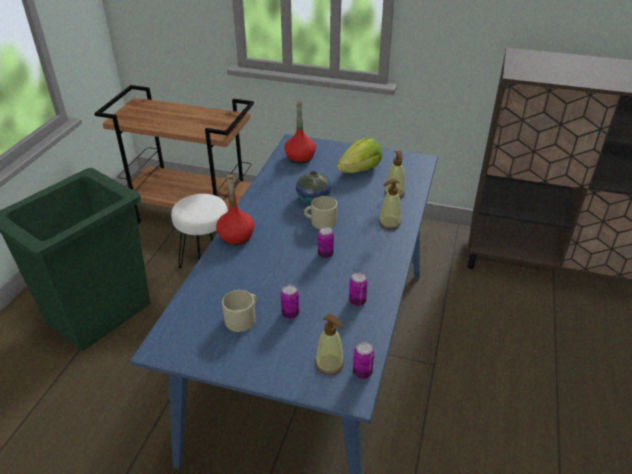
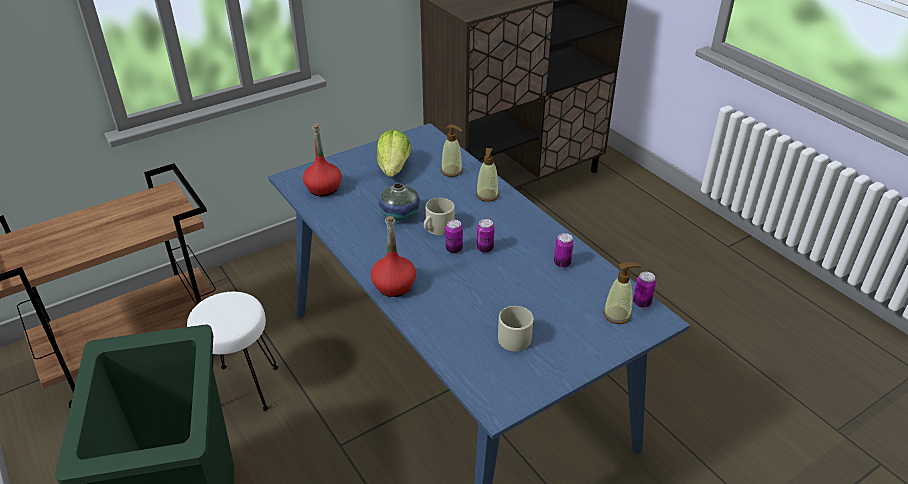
camera: 50 degrees left, 0 degrees up
can [281,285,299,319] -> can moved to [446,220,463,253]

